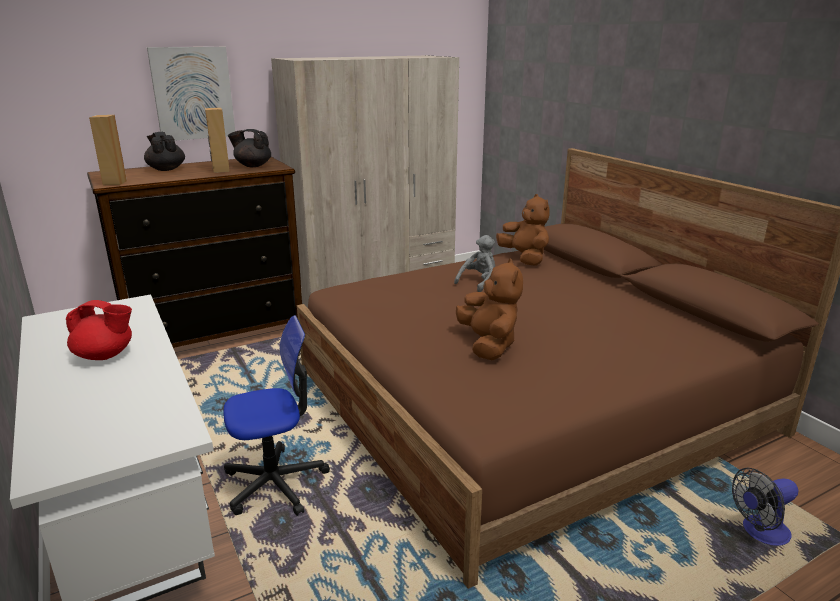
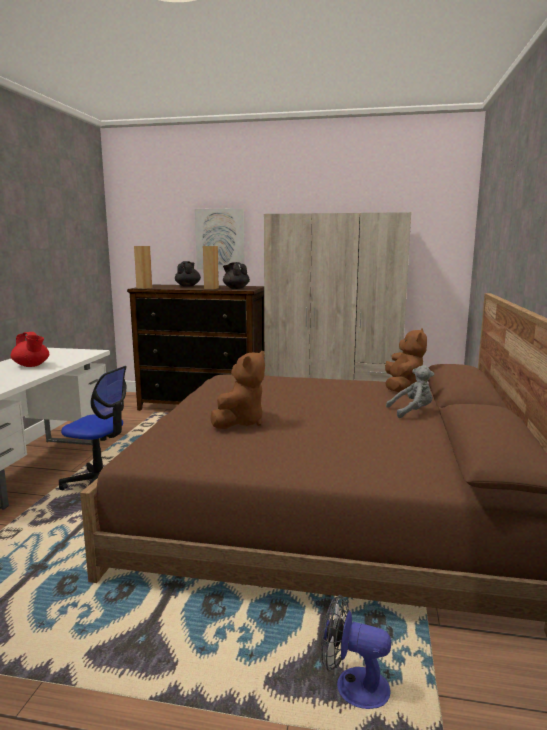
camera: 40 degrees right, 10 degrees down
grey plush toy [454,235,495,292] -> grey plush toy moved to [386,365,434,418]

